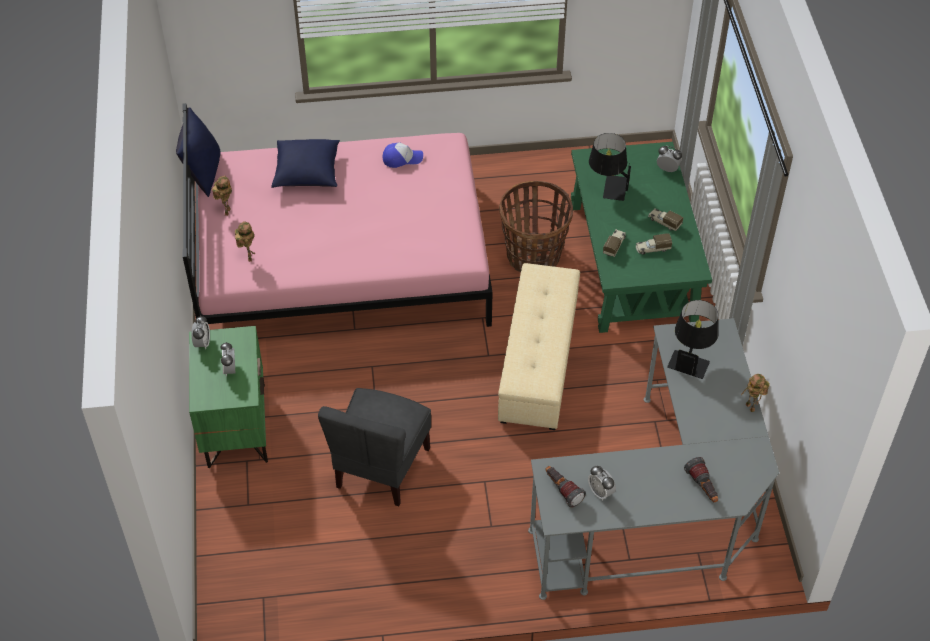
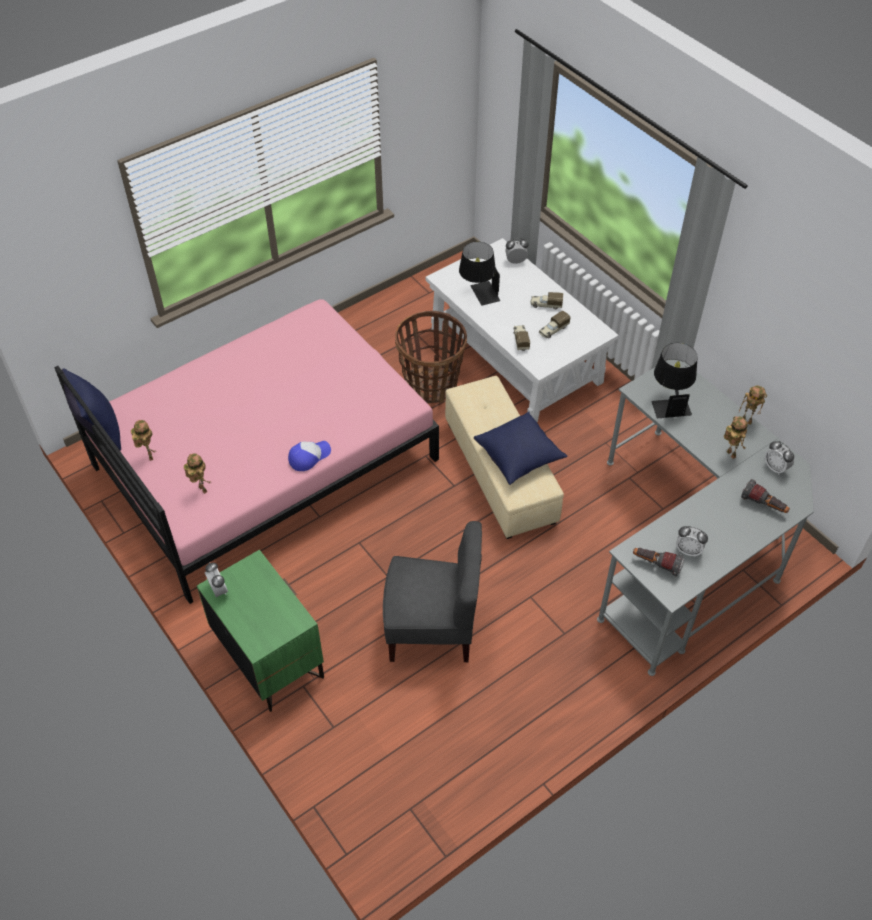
camera: 30 degrees left, 0 degrees up
alarm clock [220,342,235,376] -> alarm clock moved to [765,441,794,475]
blue pillow [271,139,340,188] -> blue pillow moved to [474,412,567,485]
grey chair [318,388,431,506] -> grey chair turned 75 degrees counterclockwise [383,521,482,662]
cap [383,142,423,168] -> cap moved to [288,441,331,471]
green coffee table [571,142,712,333] -> white coffee table [426,238,619,422]
none -> toy robot [724,416,748,459]

